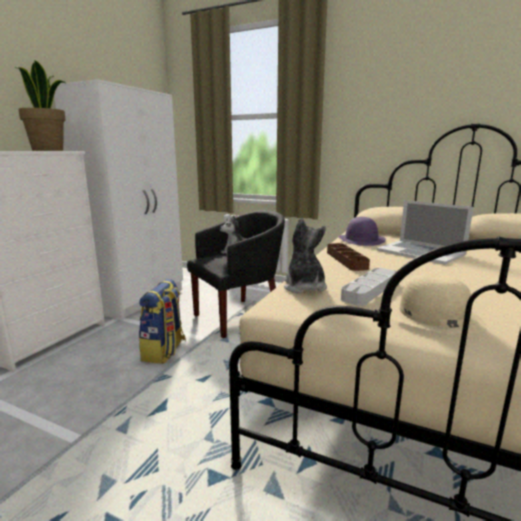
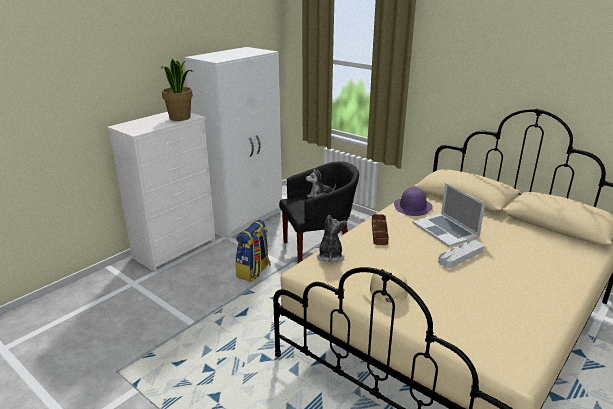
camera: 15 degrees right, 10 degrees up
grey tray [341,268,397,306] -> grey tray moved to [438,240,484,268]

